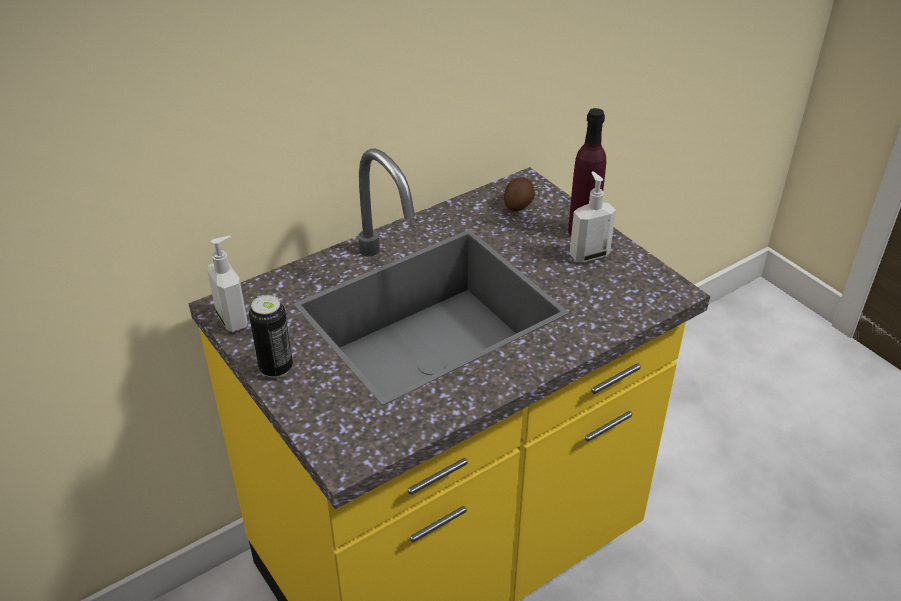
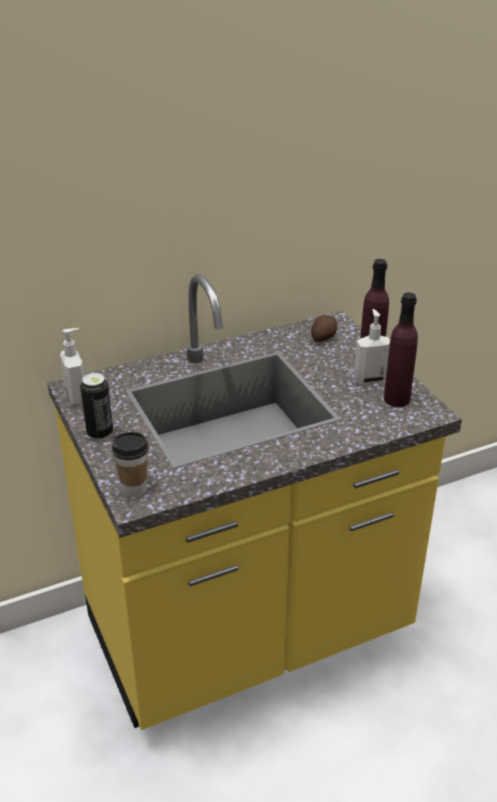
camera: 10 degrees right, 5 degrees down
none -> cup [112,432,148,497]
none -> purple bottle [384,293,418,407]

